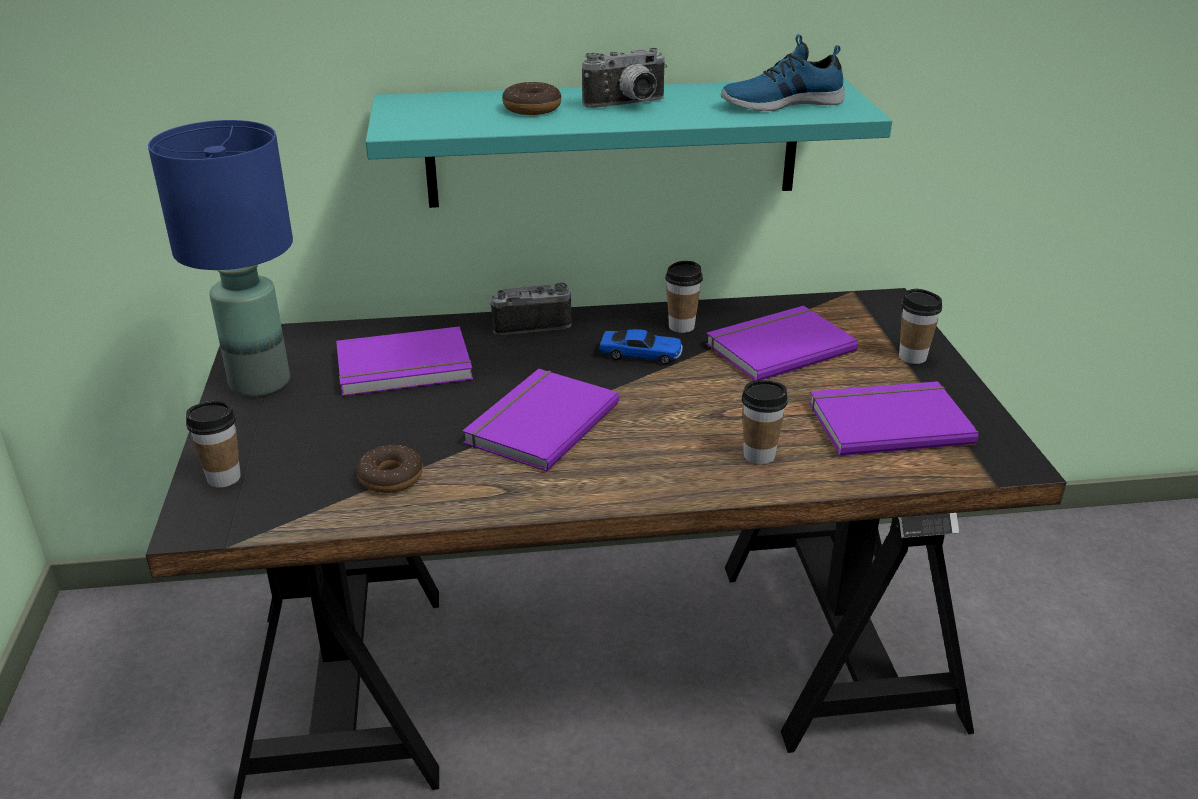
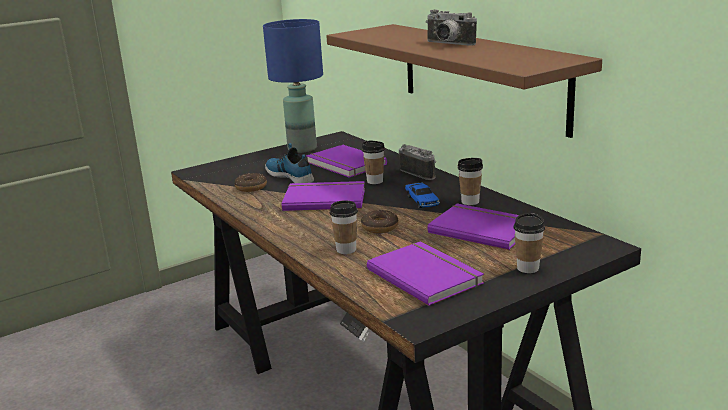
camera: 65 degrees right, 10 degrees down
cup [186,401,241,488] -> cup moved to [362,141,385,184]
turquoise shelf [366,78,892,208] -> brown shelf [326,24,602,138]
donut [502,82,561,115] -> donut moved to [361,210,399,233]
shoe [721,34,845,111] -> shoe moved to [265,143,314,183]

